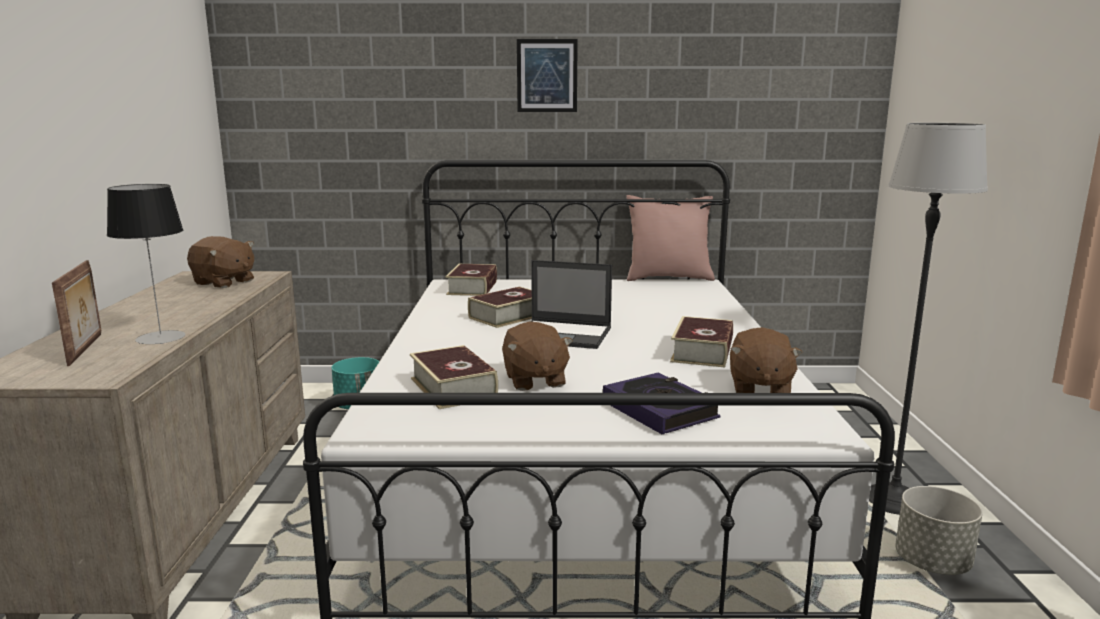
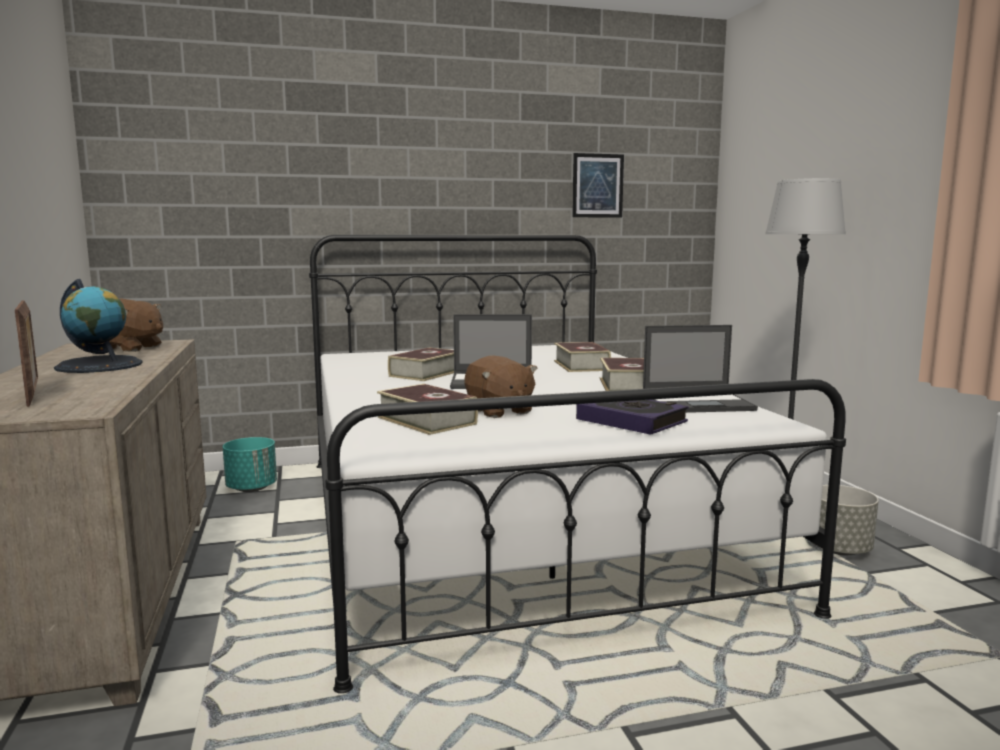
camera: 15 degrees left, 5 degrees down
table lamp [107,184,185,344] -> none
book [446,264,497,296] -> book moved to [554,342,611,372]
picture [517,39,578,112] -> picture moved to [572,153,624,218]
pink pillow [626,195,715,281] -> none
brown plush toy [730,327,803,393] -> laptop [643,325,758,413]
none -> globe [54,279,143,373]

